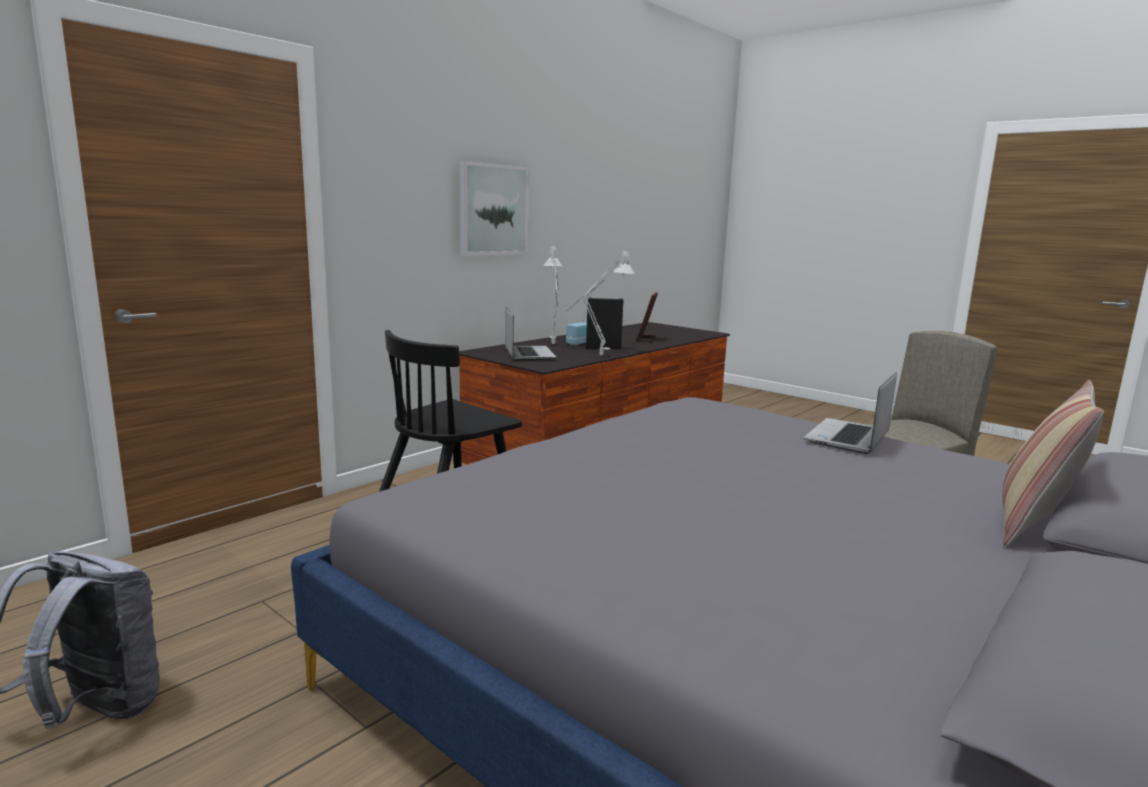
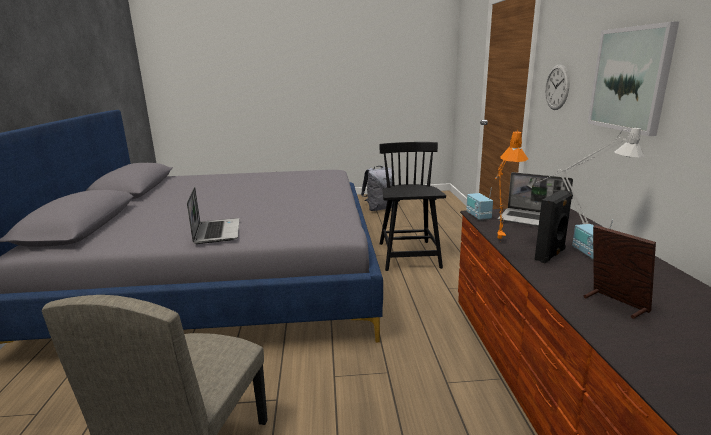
camera: 135 degrees right, 5 degrees up
grey table lamp [565,249,635,355] -> orange table lamp [495,130,528,239]
pillow [1002,380,1104,547] -> none
none -> radio [466,187,493,220]
none -> wall clock [545,64,570,110]

